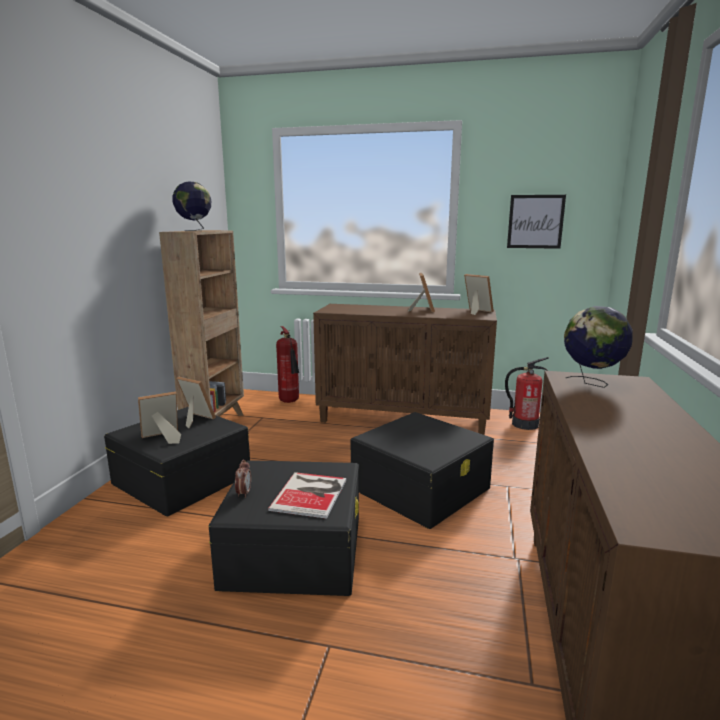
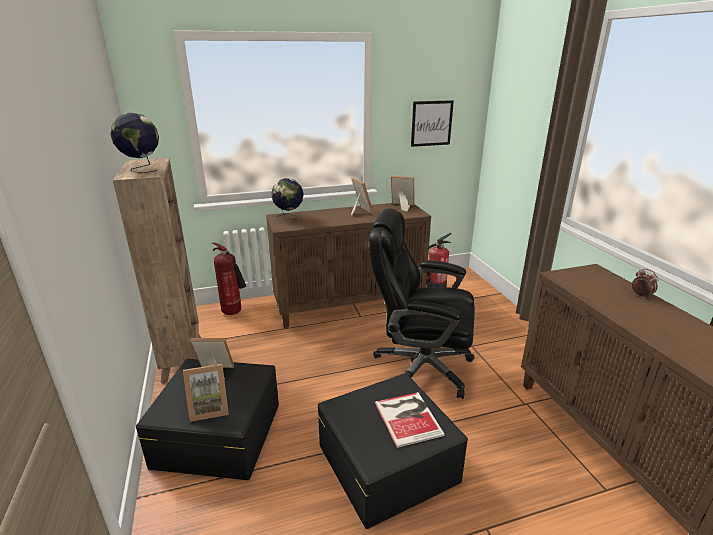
camera: 30 degrees left, 10 degrees up
picture frame [138,391,181,444] -> picture frame turned 135 degrees counterclockwise [183,364,229,422]
alarm clock [235,460,251,498] -> alarm clock moved to [632,269,659,299]
black storage box [350,412,494,529] -> black office chair [369,208,475,399]
globe [564,306,633,388] -> globe moved to [271,178,304,219]

